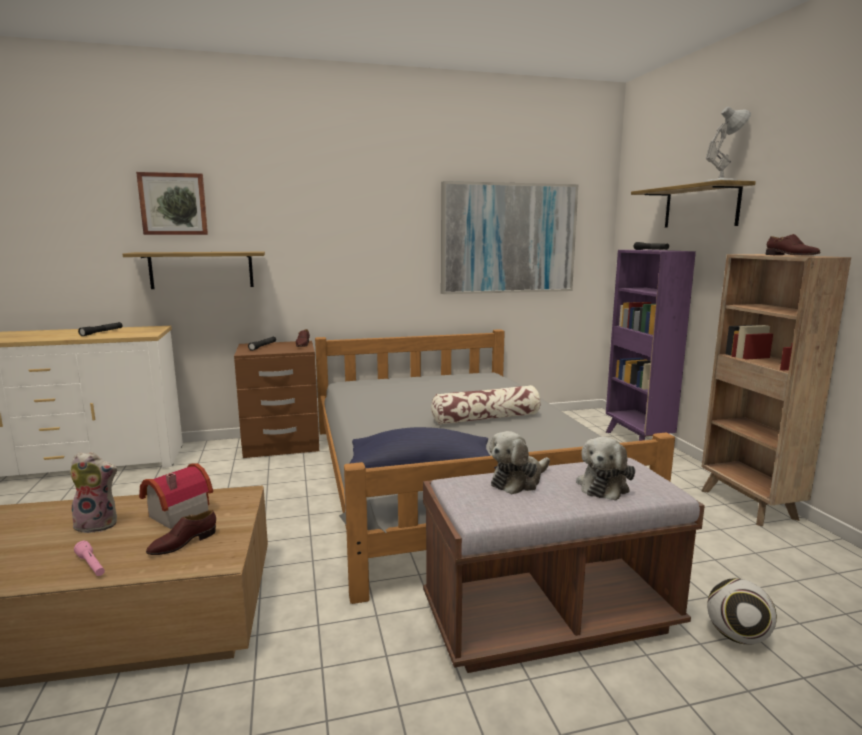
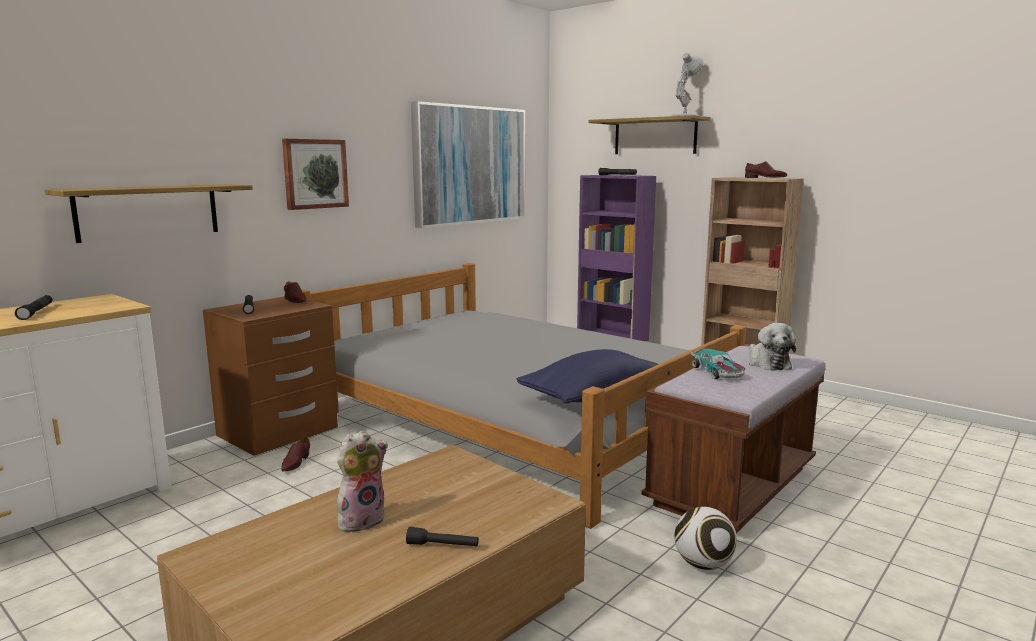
camera: 35 degrees left, 0 degrees up
pink flashlight [74,541,105,576] -> black flashlight [406,527,479,546]
picture [136,172,208,235] -> picture moved to [282,139,349,210]
toy house [139,463,213,529] -> none
brown shoe [146,510,216,555] -> brown shoe moved to [282,437,310,471]
pillow [431,385,541,425] -> none
plush toy [489,431,550,494] -> toy car [691,349,745,379]
football [707,578,777,644] -> football moved to [674,507,737,570]

